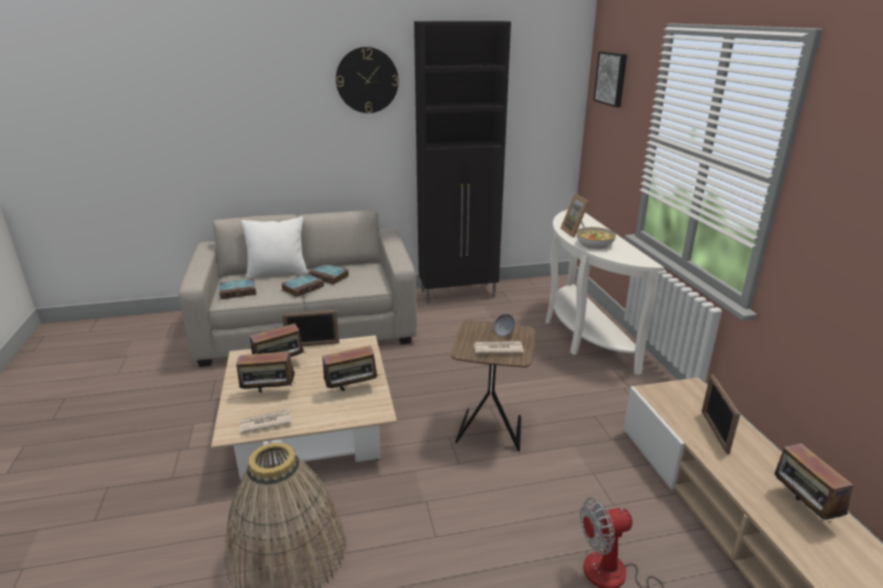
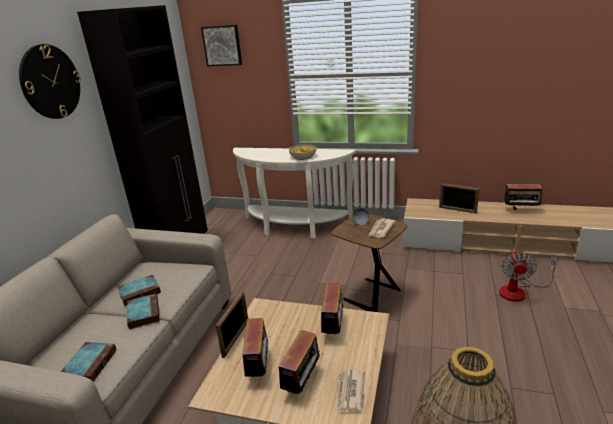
camera: 60 degrees left, 0 degrees up
white pillow [241,217,308,278] -> none
picture frame [560,194,589,237] -> none

